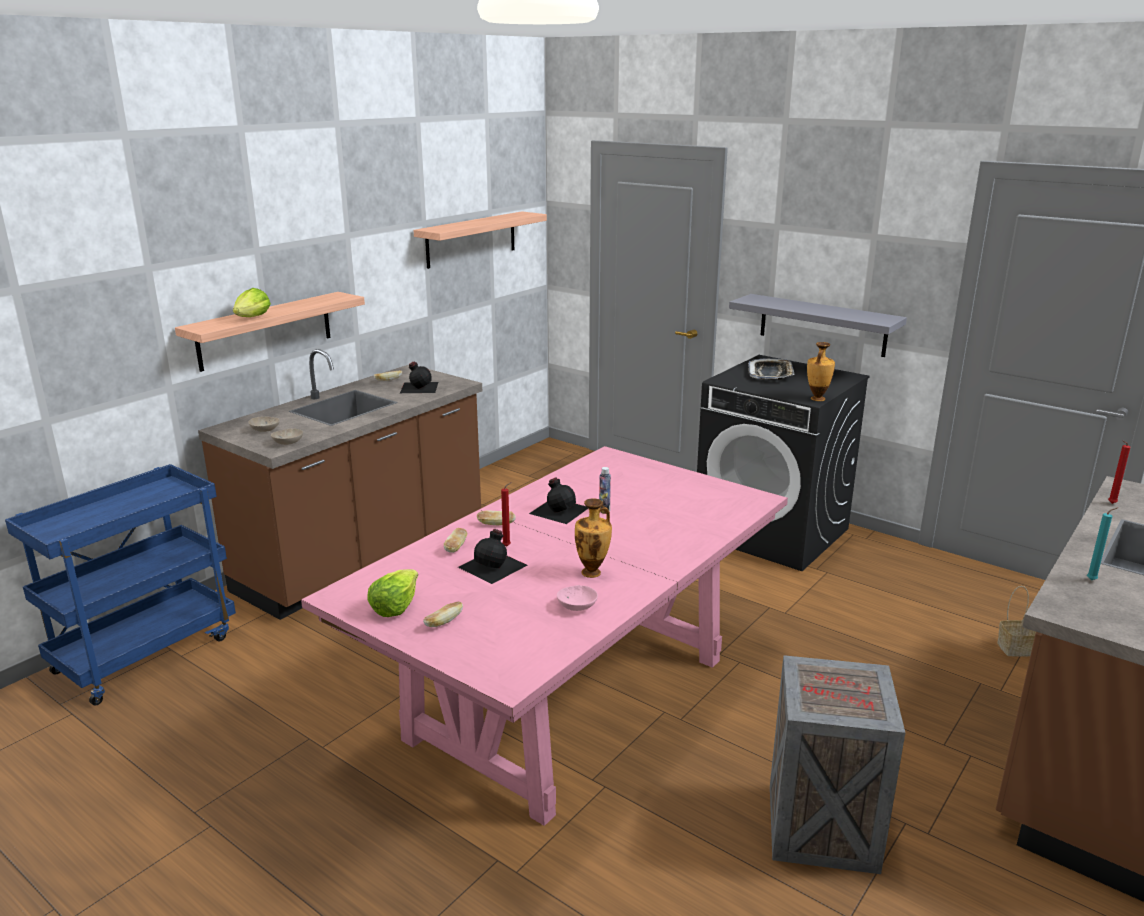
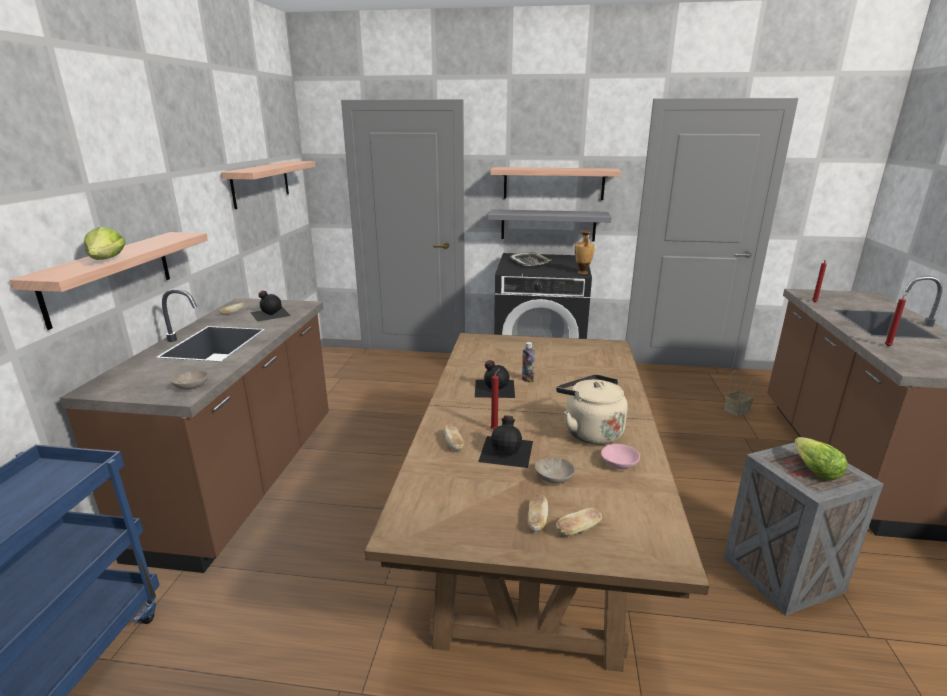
camera: 30 degrees left, 0 degrees up
beige bowl [248,416,280,432] -> beige bowl moved to [535,457,575,484]
pink dining table [301,446,788,826] -> brown dining table [365,333,709,672]
lettuce [367,569,418,617] -> lettuce moved to [794,437,847,480]
bread [477,511,516,525] -> bread moved to [556,508,602,536]
vase [575,498,612,578] -> beige kettle [556,374,628,445]
turquoise candle [1087,507,1118,580] -> red candle [885,293,908,346]
none -> shelf [490,167,621,200]

